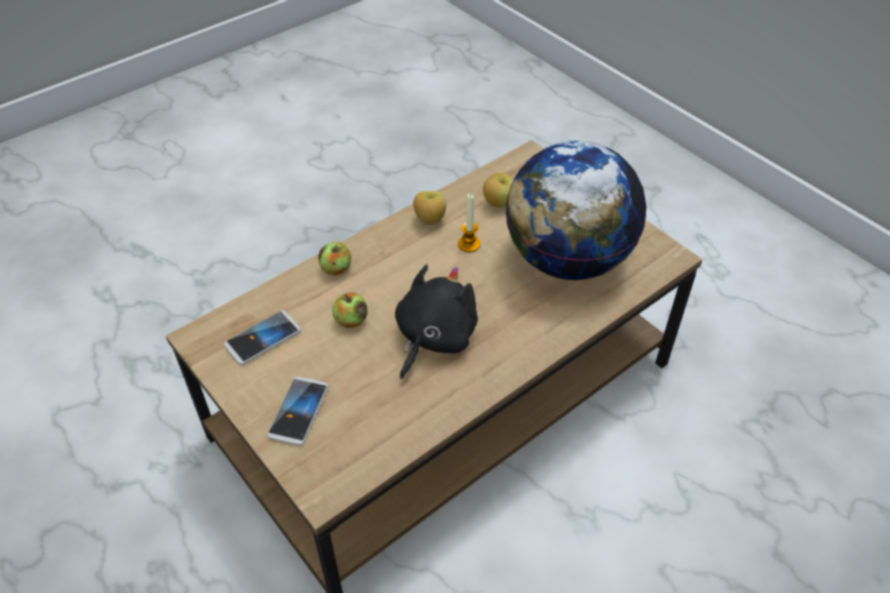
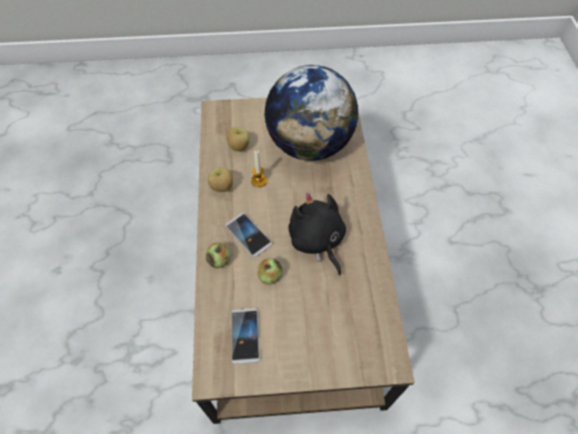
camera: 55 degrees left, 10 degrees up
phone [267,377,328,445] -> phone moved to [226,213,272,257]

